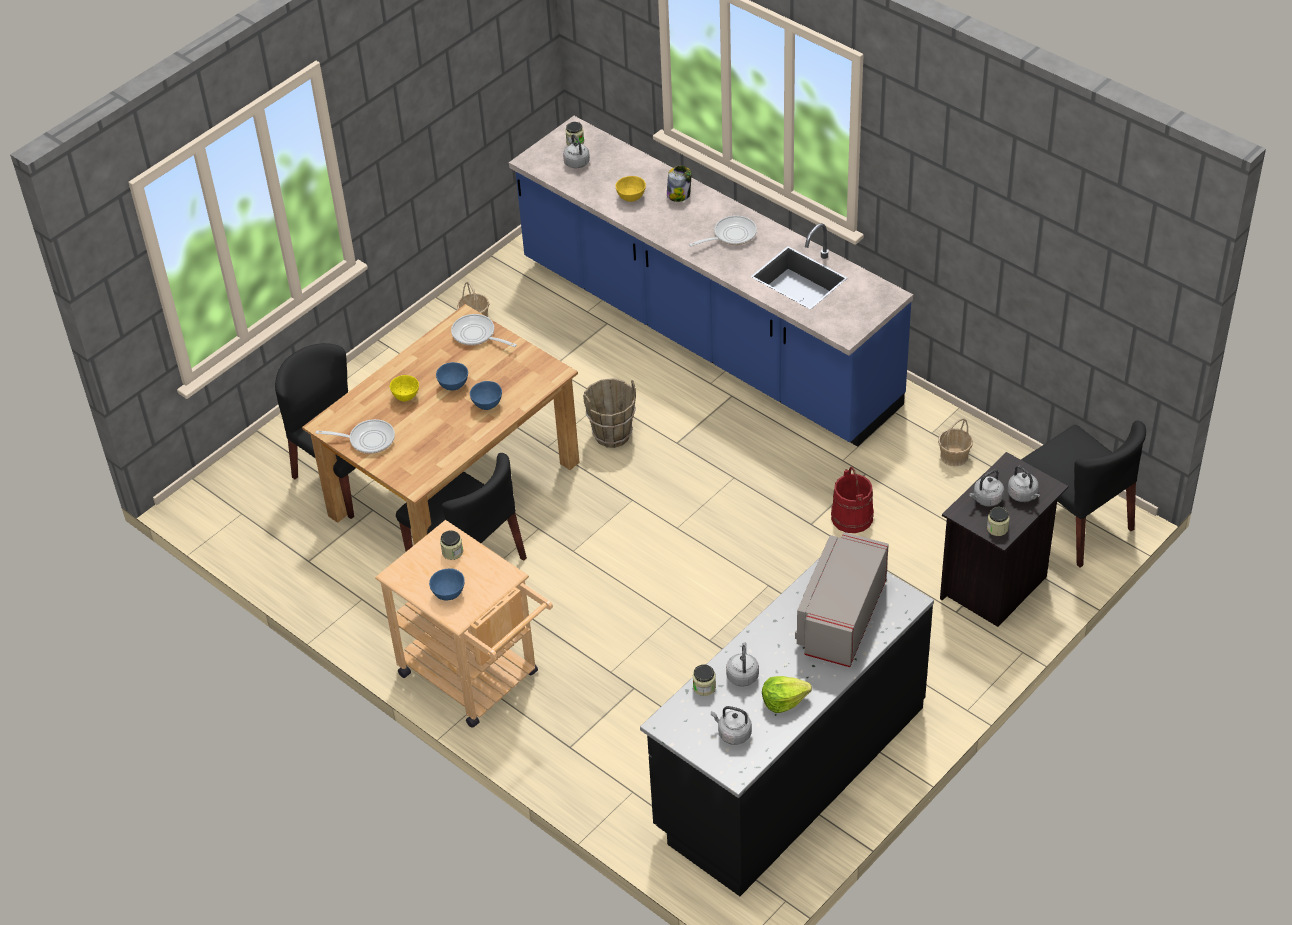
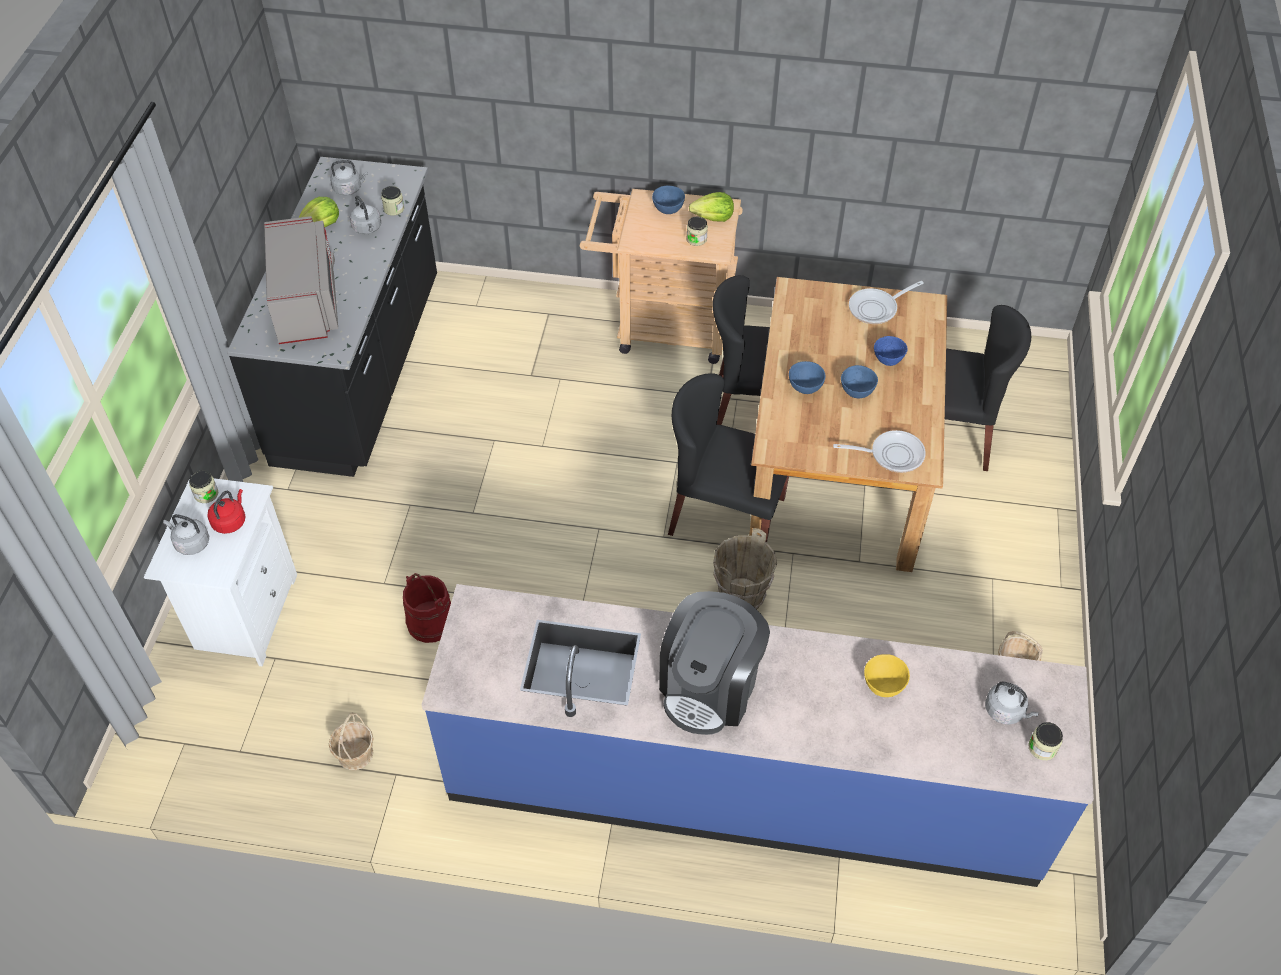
camera: 145 degrees right, 5 degrees up
yellow bowl [390,375,419,402] -> blue bowl [874,336,908,366]
jar [667,165,691,202] -> none
frying pan [689,215,757,246] -> coffee machine [659,591,770,735]
black nightstand [940,452,1068,627] -> white nightstand [144,478,297,666]
grey kettle [969,469,1004,507] -> red kettle [208,489,245,534]
black chair [1021,420,1146,567] -> black chair moved to [668,373,789,542]
none -> lettuce [689,192,734,222]

